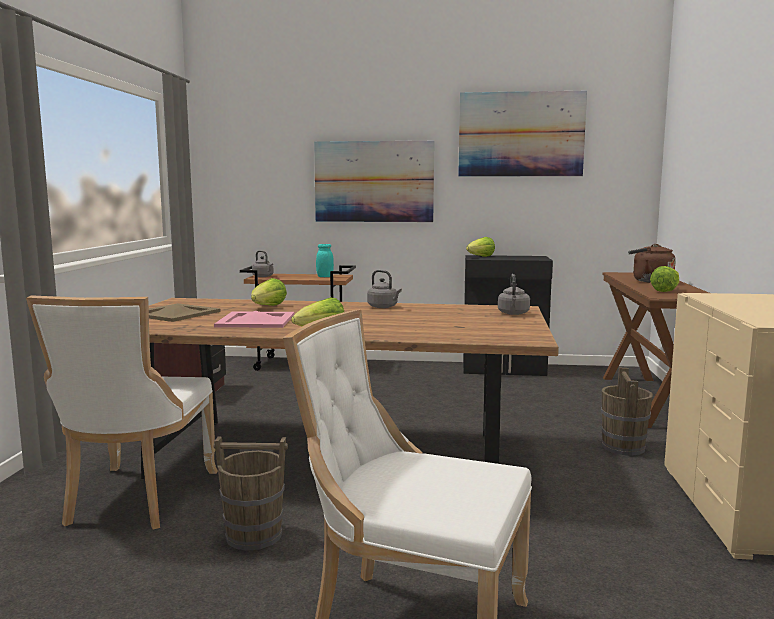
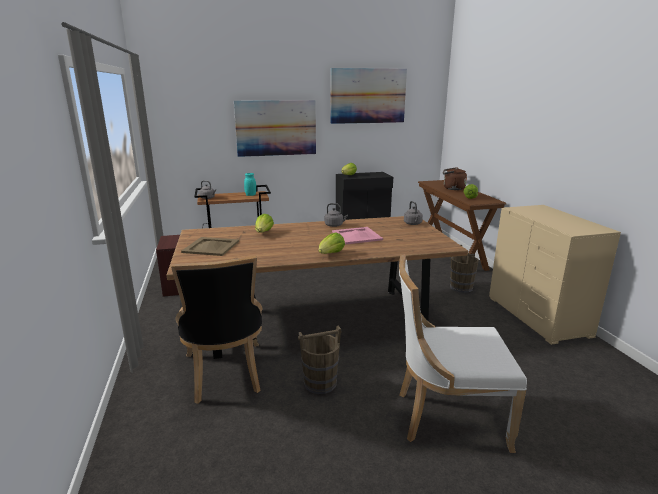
camera: 20 degrees left, 10 degrees up
white chair [26,296,218,530] -> black chair [171,256,262,404]
pink tray [214,311,295,328] -> pink tray moved to [332,227,383,244]

